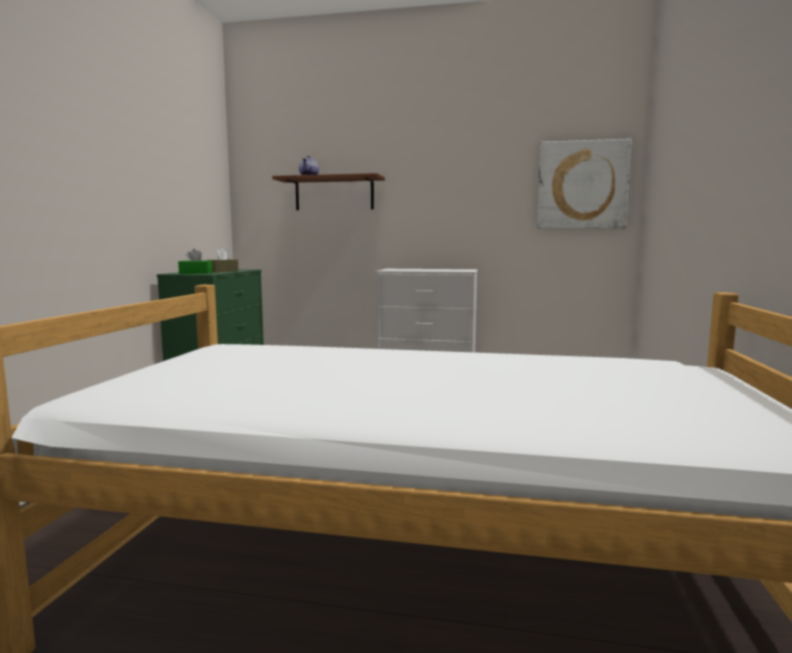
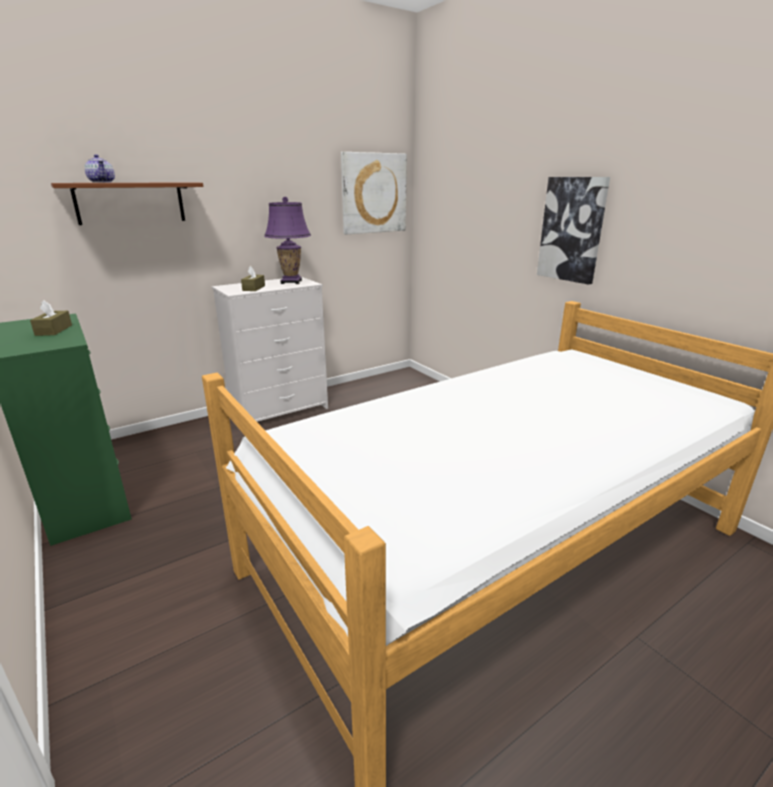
camera: 45 degrees left, 15 degrees up
green tissue box [178,249,212,274] -> none
none -> brown tissue box [241,266,265,291]
none -> purple table lamp [264,197,311,284]
none -> picture [537,177,610,285]

